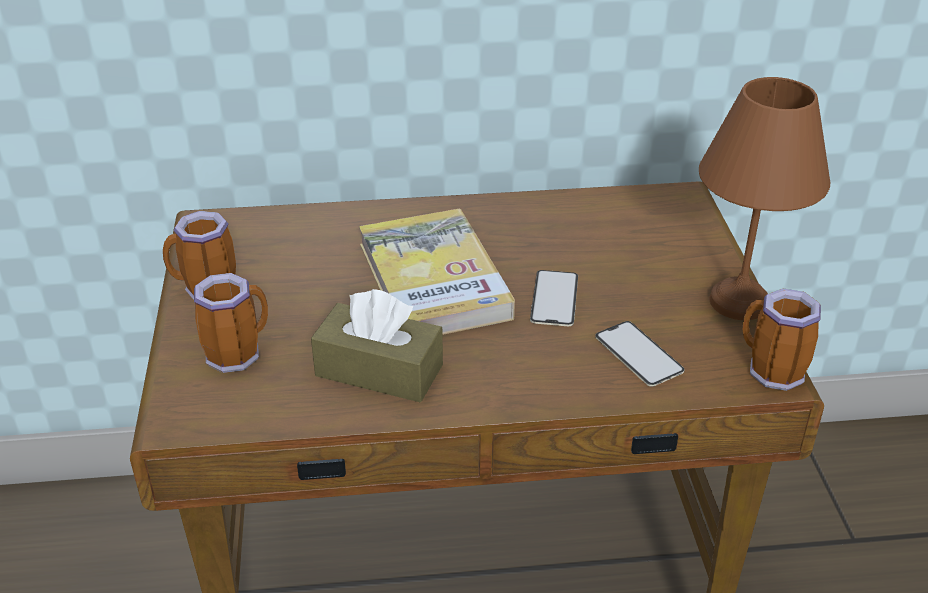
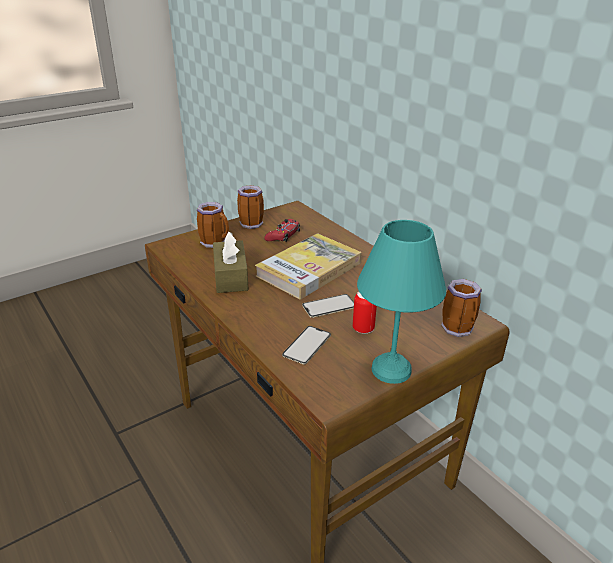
camera: 60 degrees right, 5 degrees down
brown table lamp [699,77,830,320] -> turquoise table lamp [357,220,446,384]
mug [743,289,821,391] -> mug moved to [441,279,482,337]
none -> red game controller [265,219,300,242]
none -> can [353,292,377,334]

